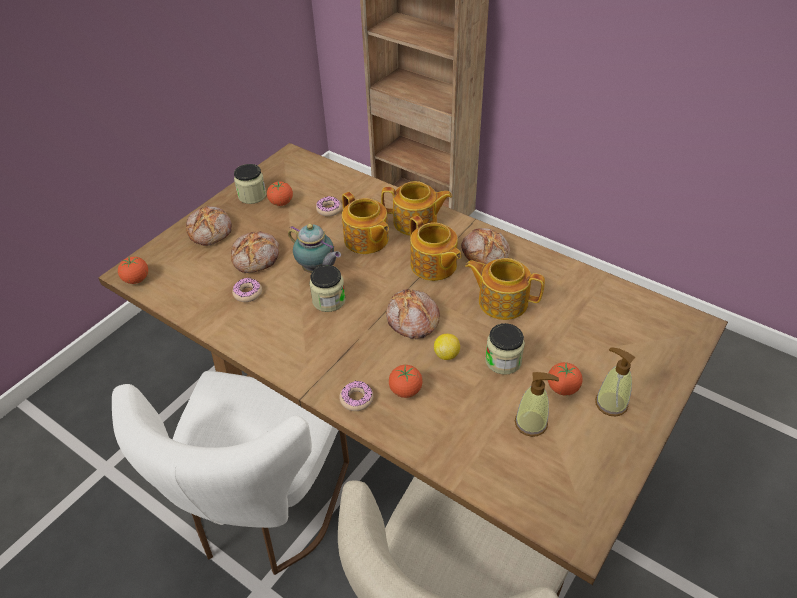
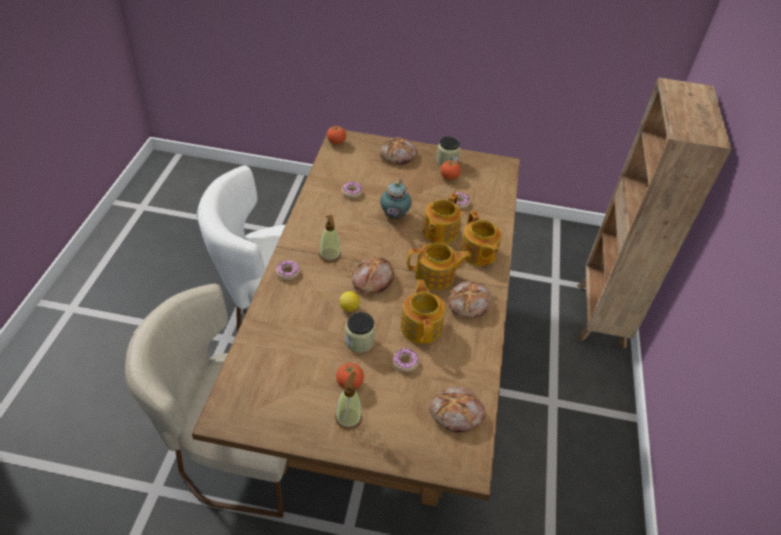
camera: 60 degrees right, 0 degrees up
bread [231,231,279,273] -> bread moved to [429,387,485,433]
jar [310,265,346,312] -> none
tomato [389,365,423,398] -> none
teapot [410,215,462,281] -> teapot turned 120 degrees counterclockwise [407,242,471,291]
soap dispenser [515,372,559,437] -> soap dispenser moved to [319,215,341,262]
none -> donut [393,348,419,372]

